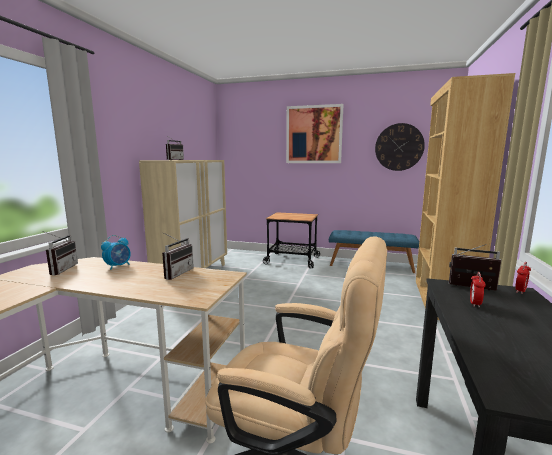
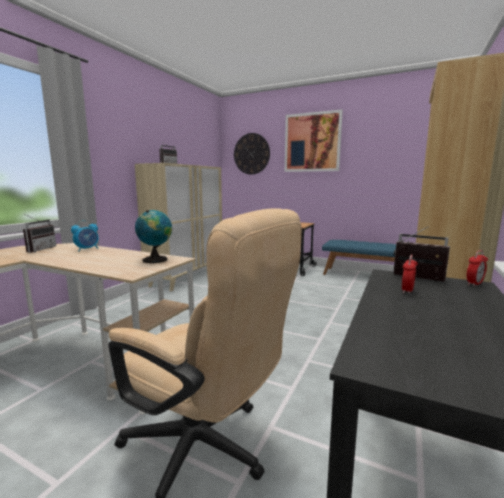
camera: 10 degrees right, 0 degrees up
radio [162,233,194,280] -> none
wall clock [375,123,425,171] -> wall clock moved to [234,133,270,175]
none -> globe [135,210,172,263]

